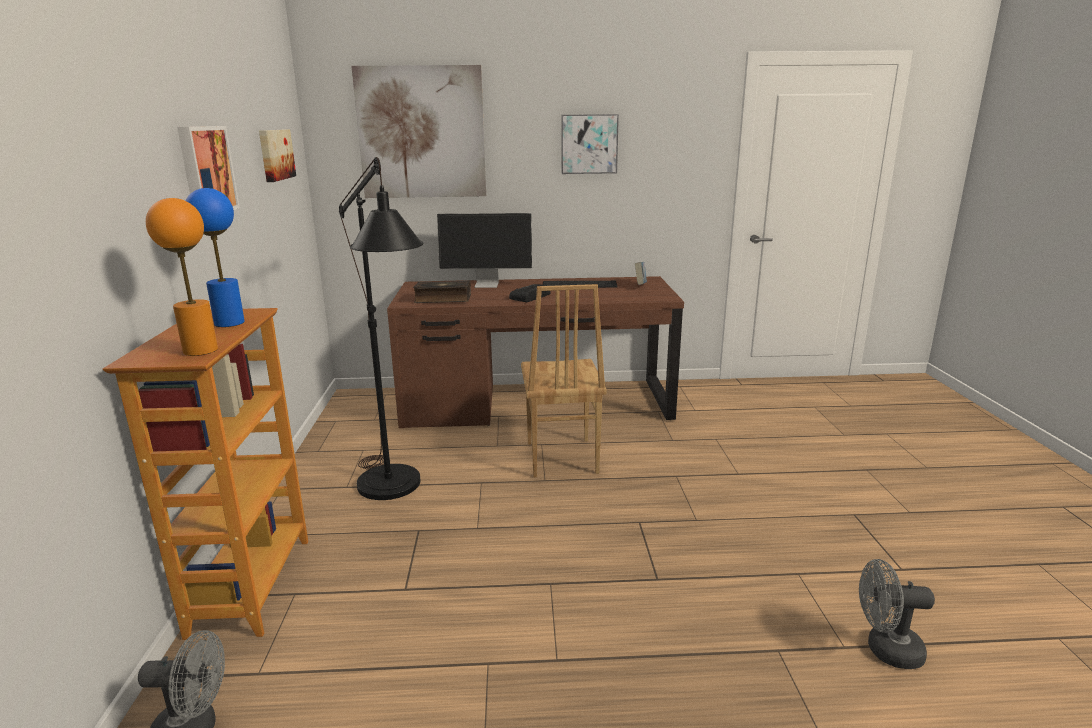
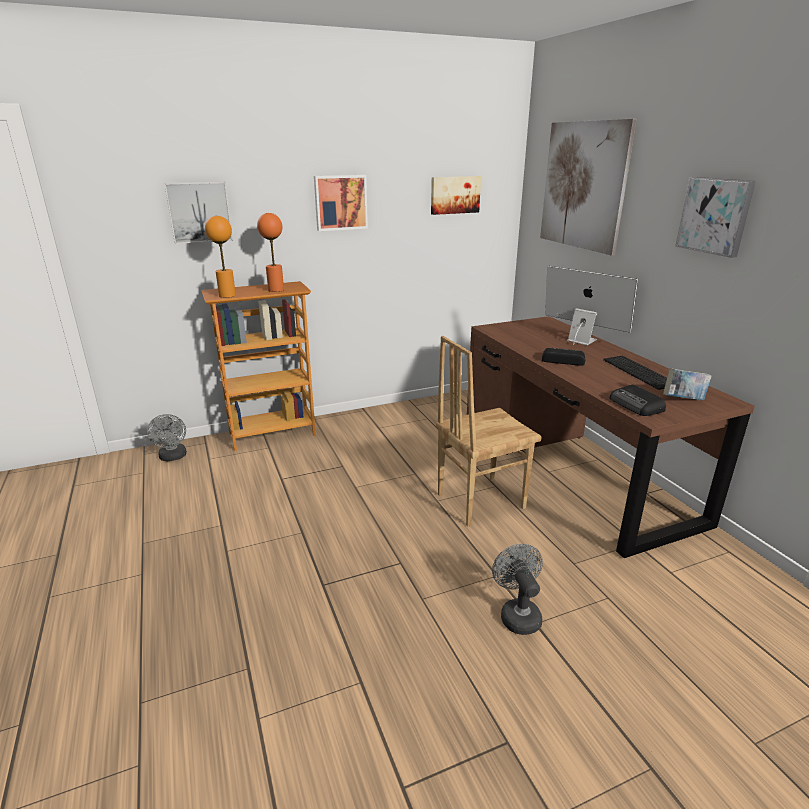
camera: 70 degrees right, 5 degrees up
blue table lamp [186,188,245,327] -> orange table lamp [257,213,284,292]
black floor lamp [339,157,423,500] -> none
book [413,281,471,303] -> none
monitor [437,213,532,288] -> monitor turned 150 degrees clockwise [545,266,638,345]
grey fan [859,559,935,669] -> grey fan moved to [492,544,543,635]
none -> picture [164,182,233,244]
none -> radio [610,385,666,416]

